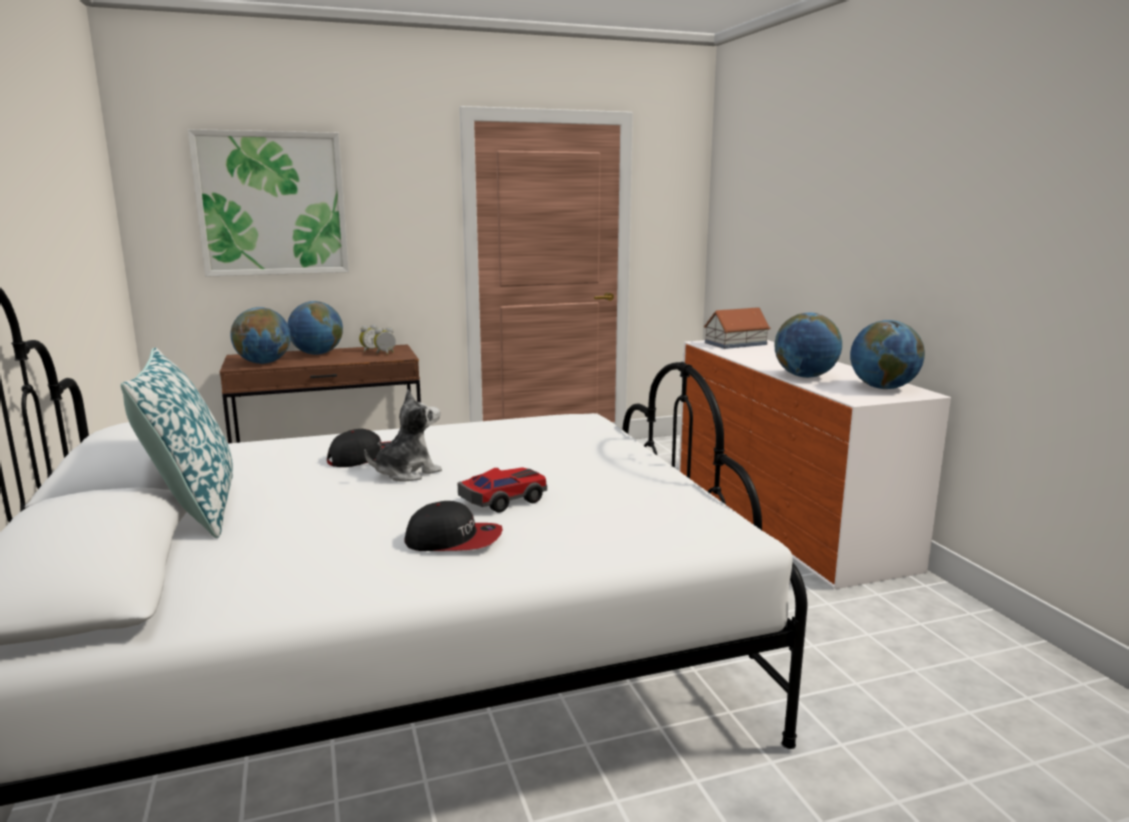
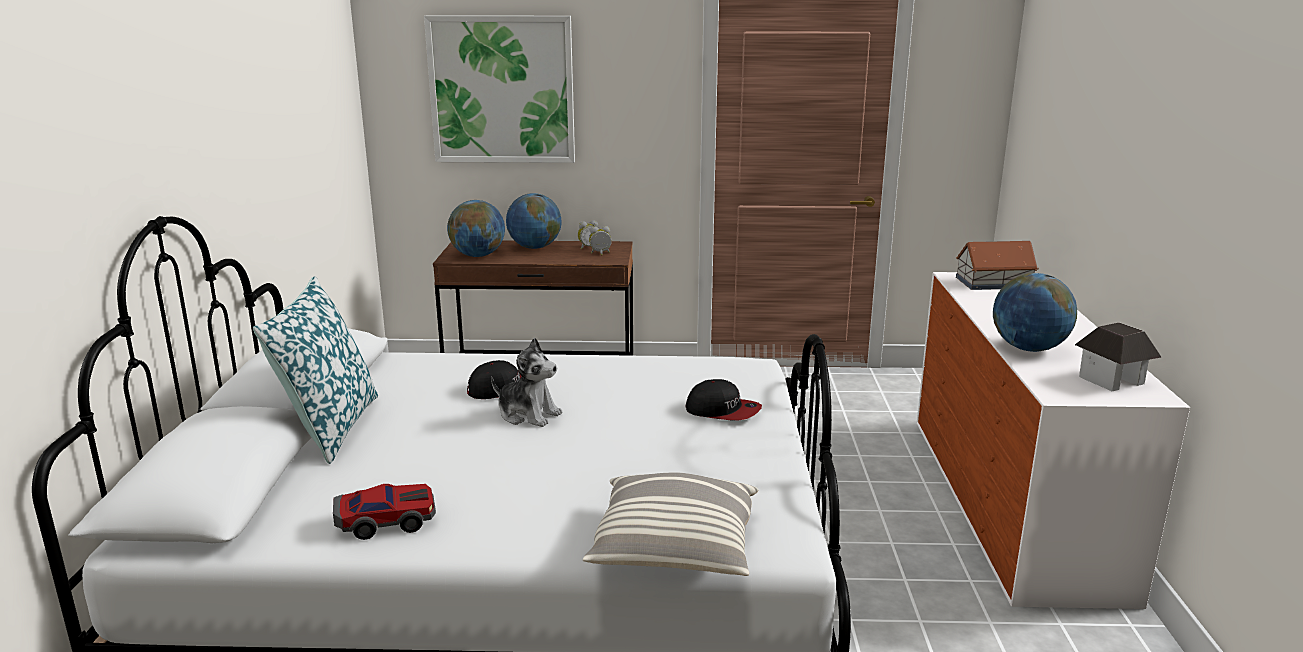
camera: 20 degrees right, 5 degrees up
plush toy [364,389,442,482] -> plush toy turned 45 degrees clockwise [491,337,562,427]
cap [405,501,503,551] -> cap moved to [686,379,762,421]
toy car [458,467,547,513] -> toy car moved to [333,484,436,540]
globe [850,320,925,389] -> toy house [1075,322,1161,391]
none -> pillow [582,473,758,576]

